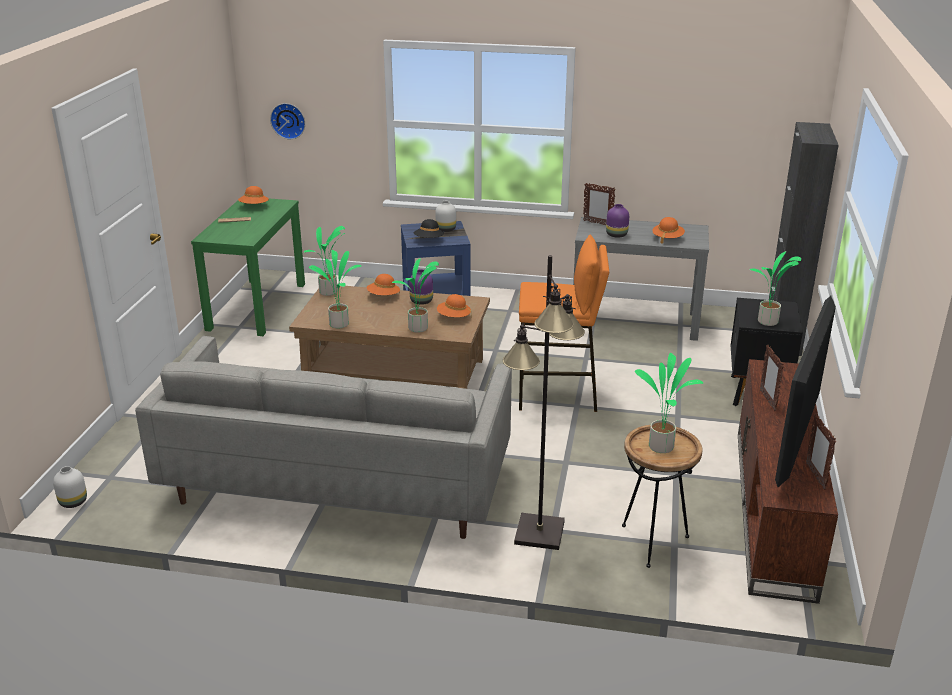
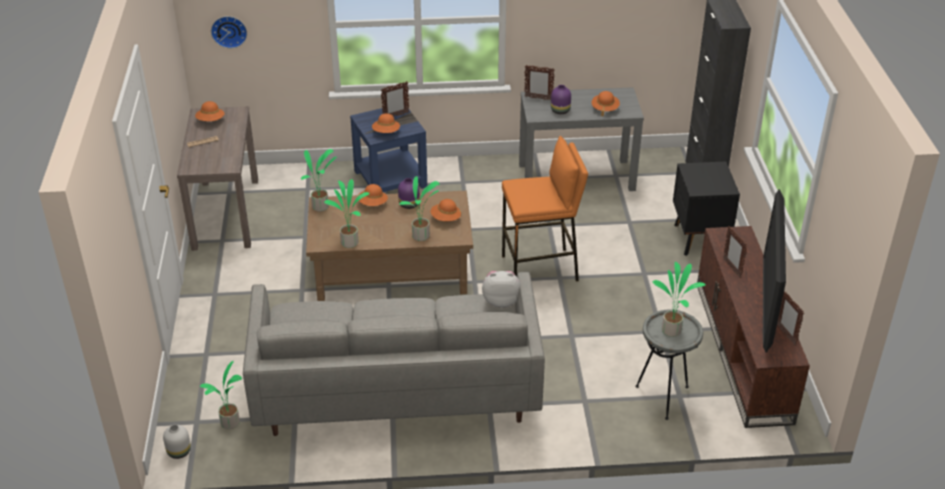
camera: 15 degrees left, 10 degrees up
green console table [191,199,305,336] -> brown console table [177,106,258,251]
black hat [414,219,444,238] -> orange hat [372,113,400,133]
white vase [435,201,456,232] -> picture frame [381,81,409,117]
black floor lamp [503,255,585,550] -> none
brown side table [622,425,703,568] -> grey side table [636,310,703,420]
potted plant [749,251,801,326] -> potted plant moved to [200,361,242,429]
none -> plush toy [482,271,521,308]

